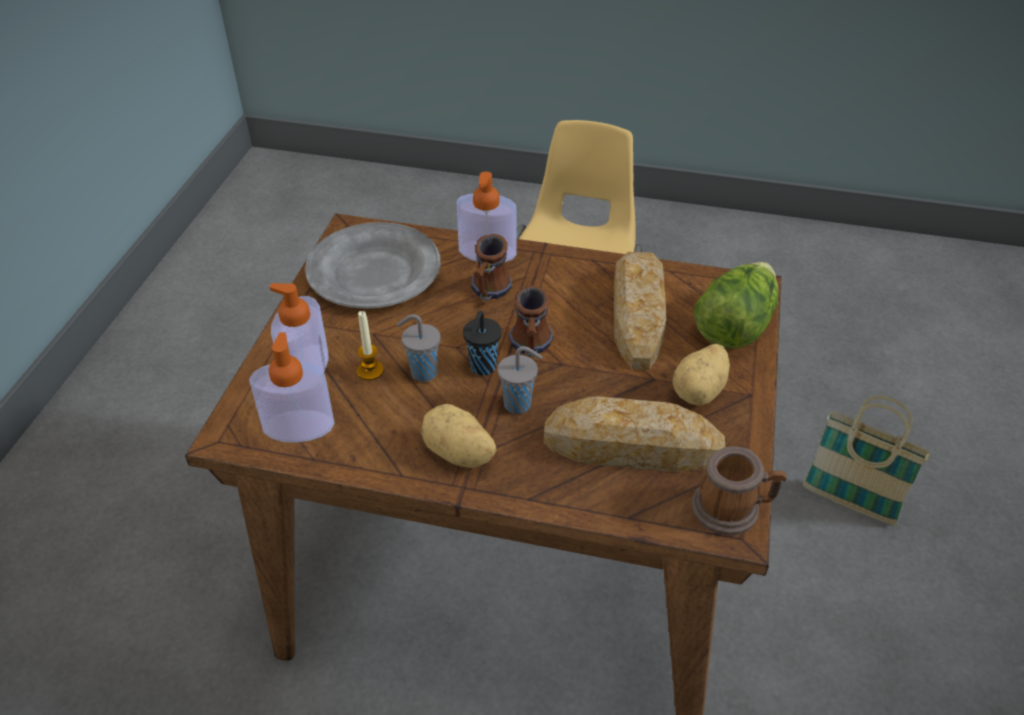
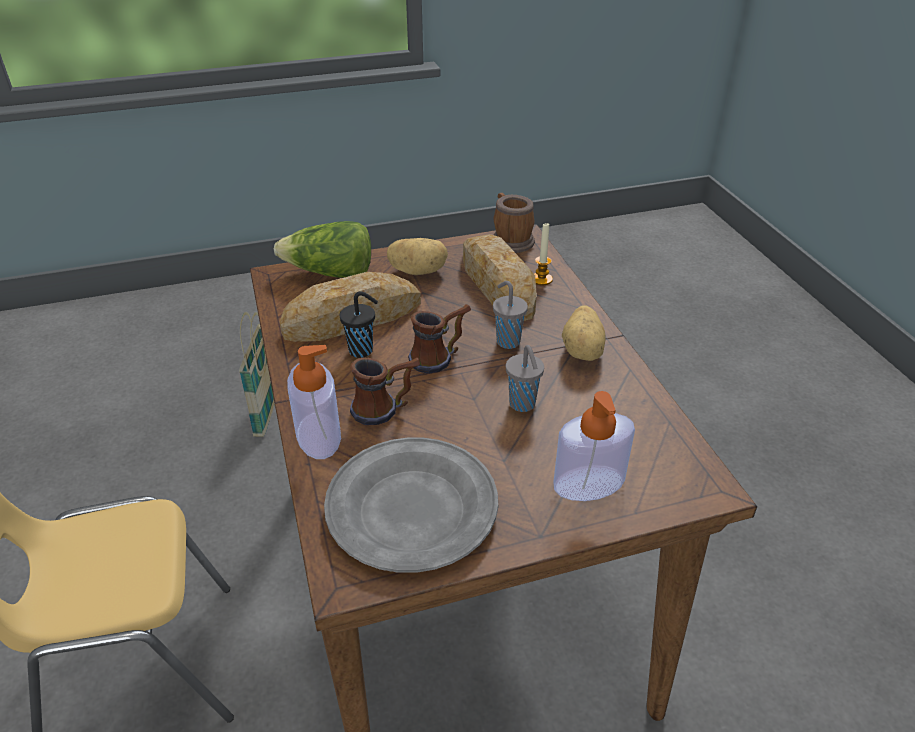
camera: 120 degrees left, 5 degrees down
soap dispenser [249,332,335,443] -> none
candle [357,311,384,380] -> candle moved to [534,223,553,285]
black cup [463,311,502,376] -> black cup moved to [339,291,378,358]

